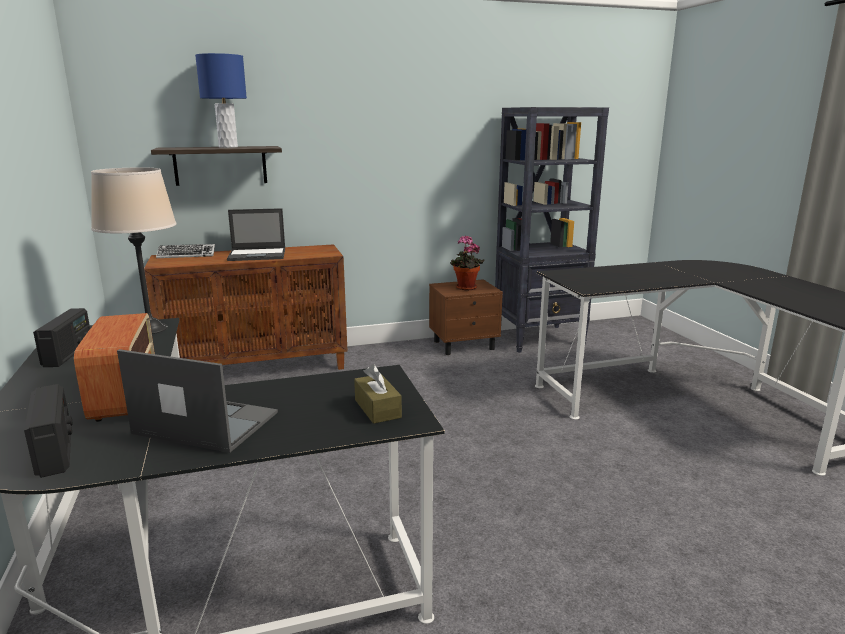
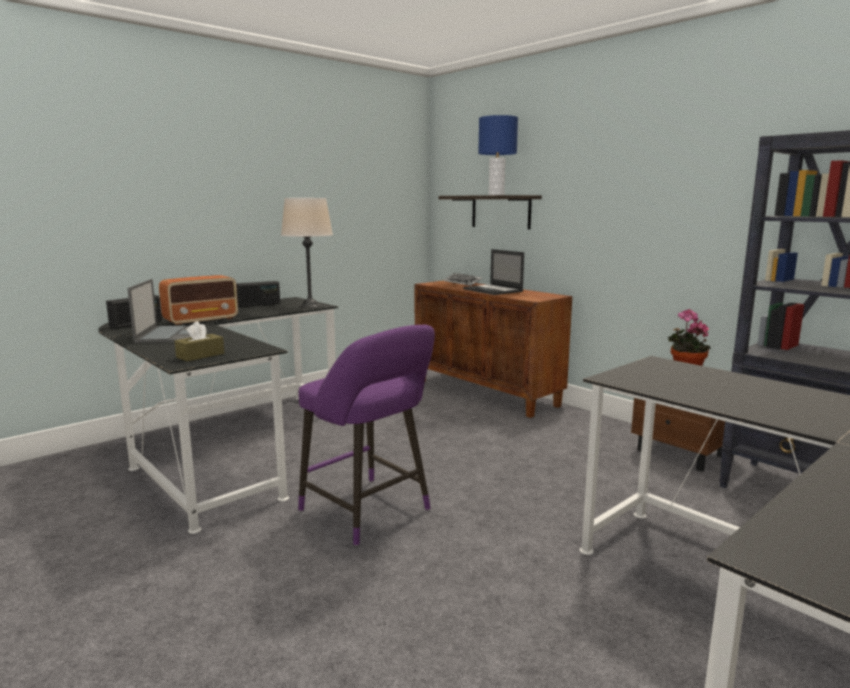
camera: 65 degrees right, 5 degrees down
none -> purple stool [298,325,435,546]

